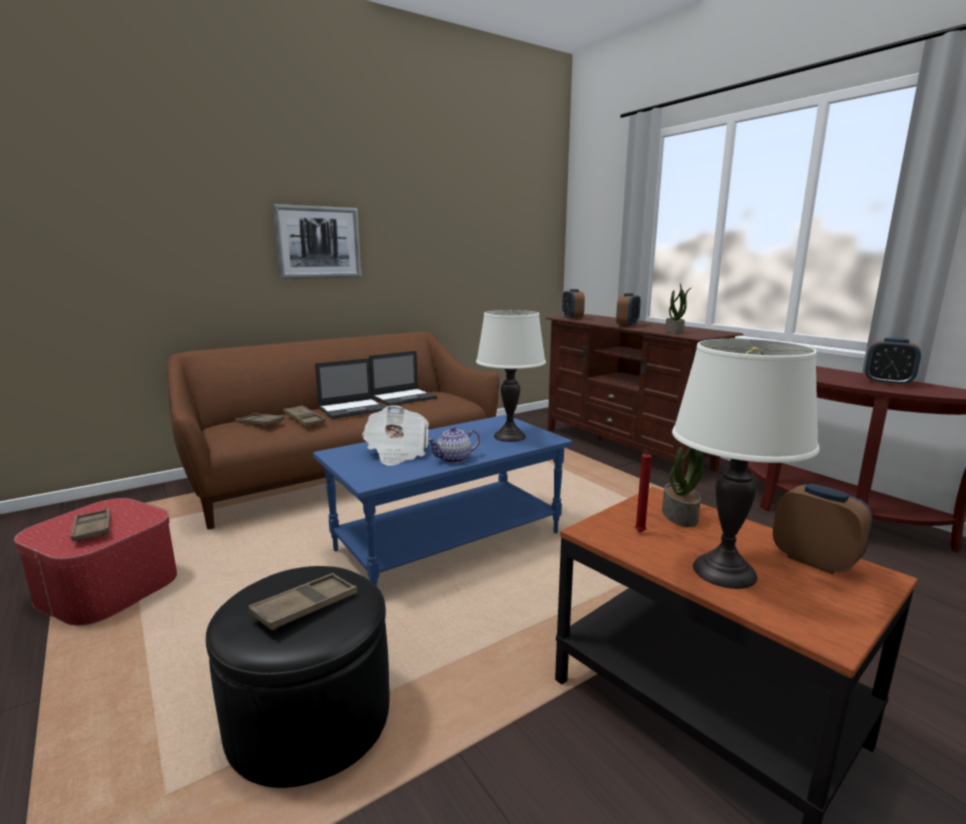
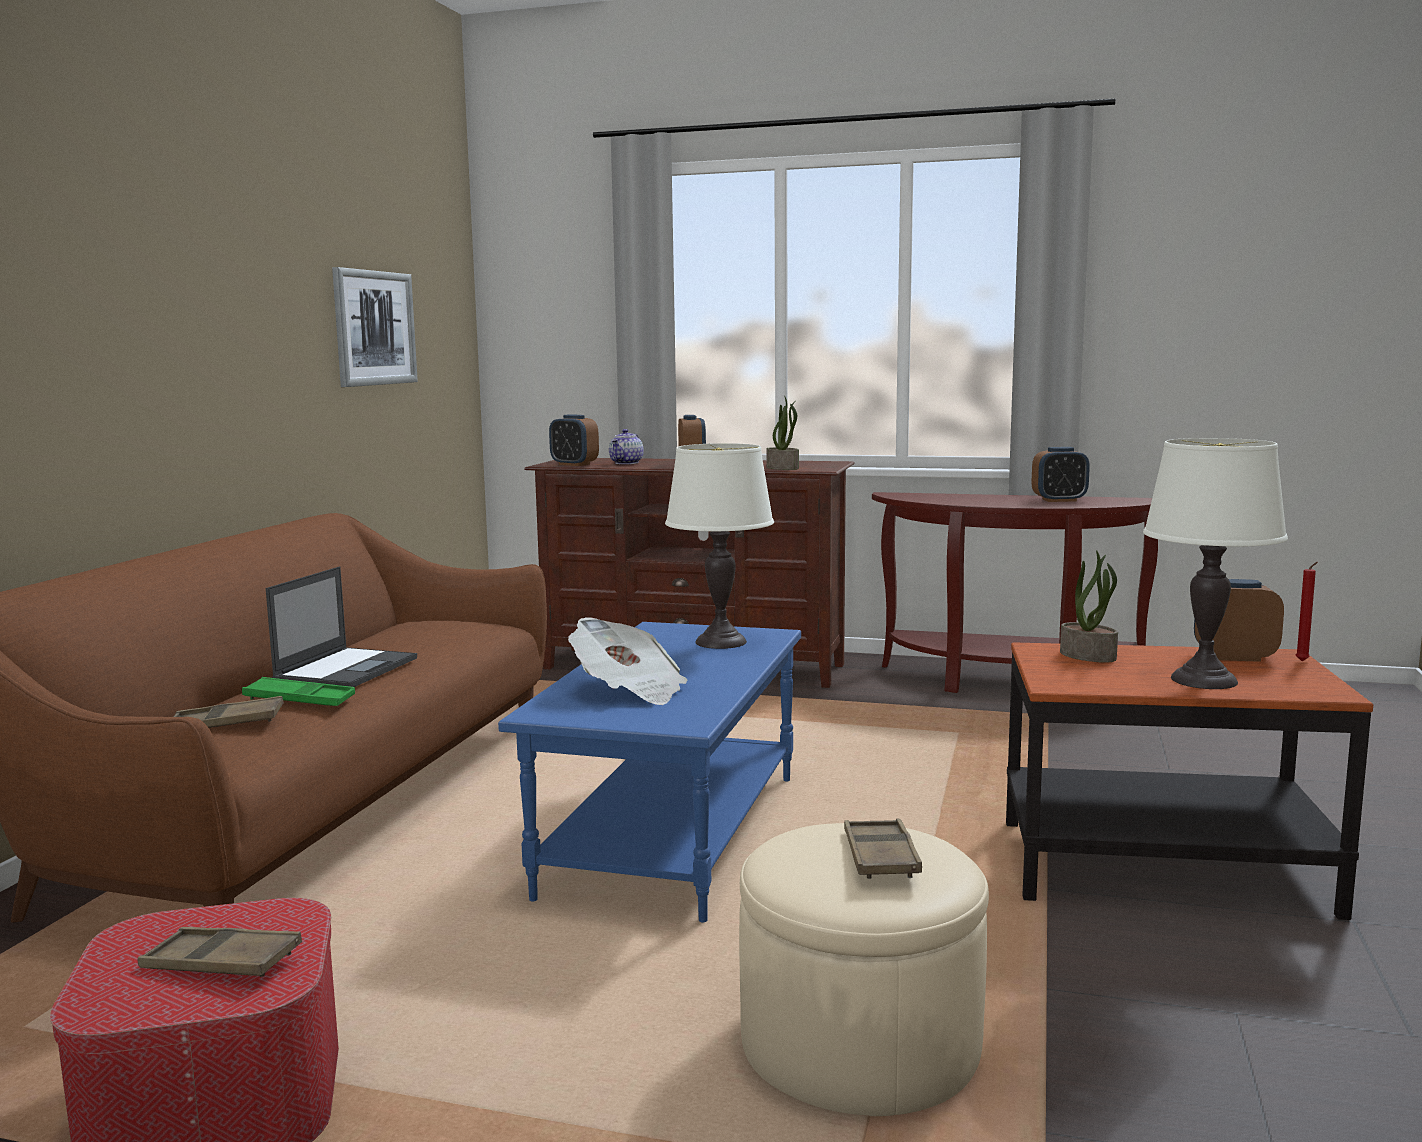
camera: 40 degrees left, 5 degrees down
black ottoman [206,566,390,788] -> beige ottoman [739,823,989,1116]
picture [272,204,361,279] -> picture moved to [332,267,418,387]
brown tray [283,405,325,426] -> green tray [242,677,355,706]
laptop [369,351,437,406] -> none
teapot [427,427,480,463] -> teapot moved to [609,429,644,464]
red candle [635,449,652,532] -> red candle moved to [1295,562,1318,661]

